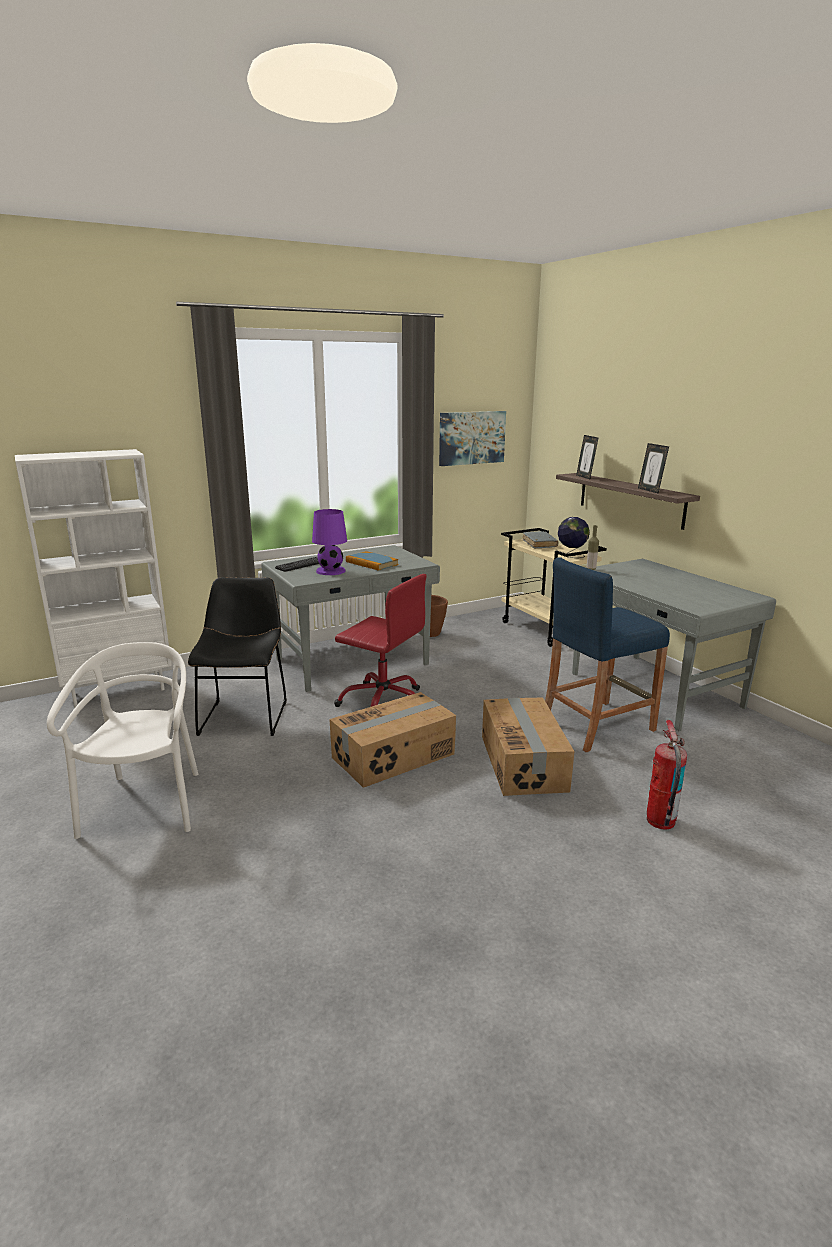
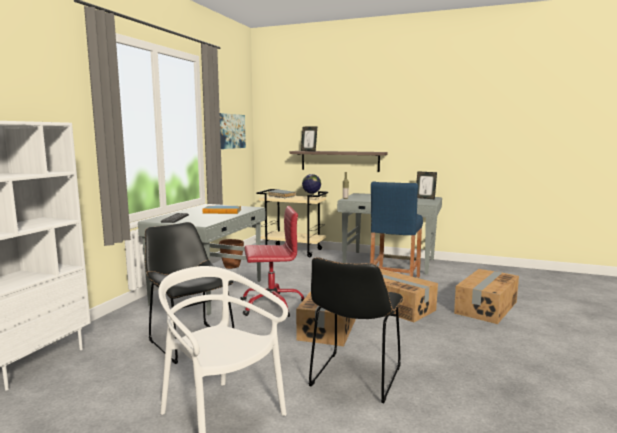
camera: 40 degrees left, 10 degrees down
purple table lamp [312,509,347,575] -> none
picture frame [638,443,669,493] -> picture frame moved to [416,171,437,199]
fire extinguisher [647,720,687,830] -> cardboard box [454,269,519,324]
none -> black chair [309,257,403,403]

